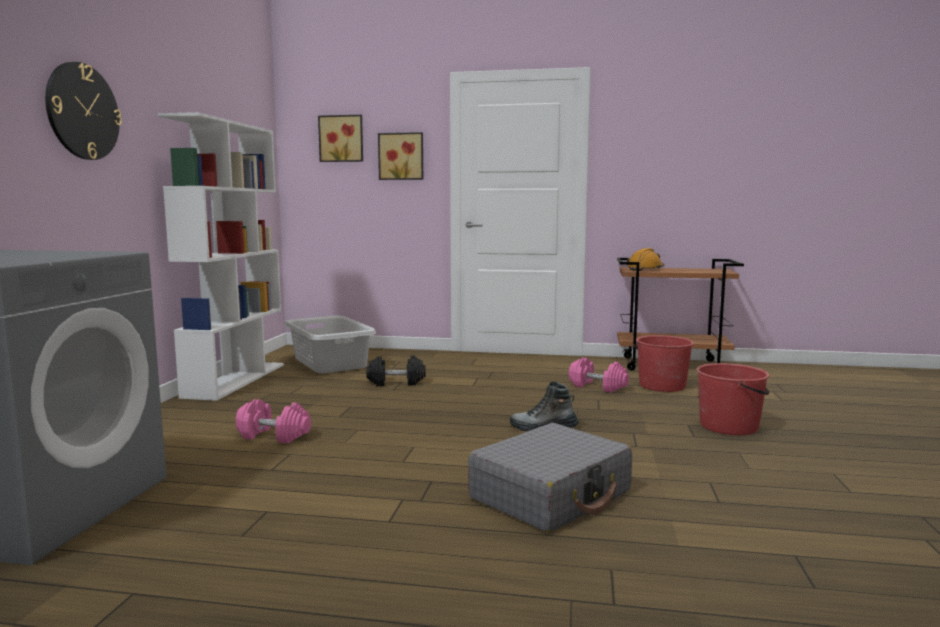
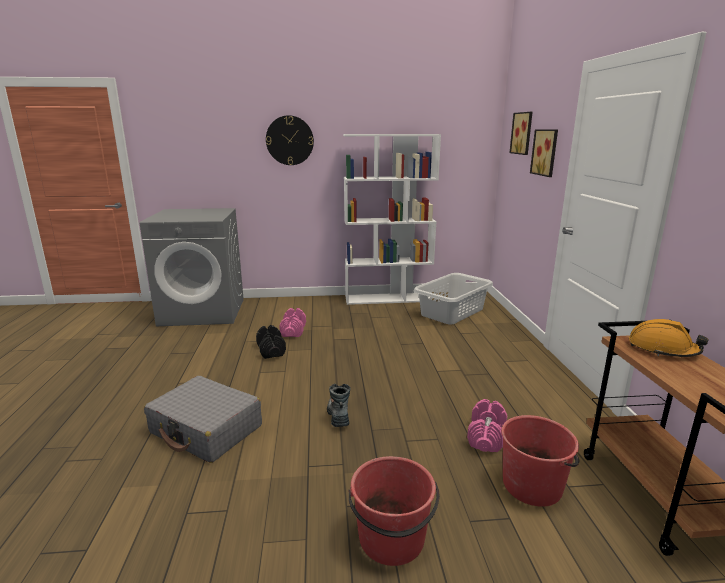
camera: 75 degrees right, 10 degrees up
black dumbbell [366,356,426,386] -> black dumbbell moved to [256,325,286,359]

